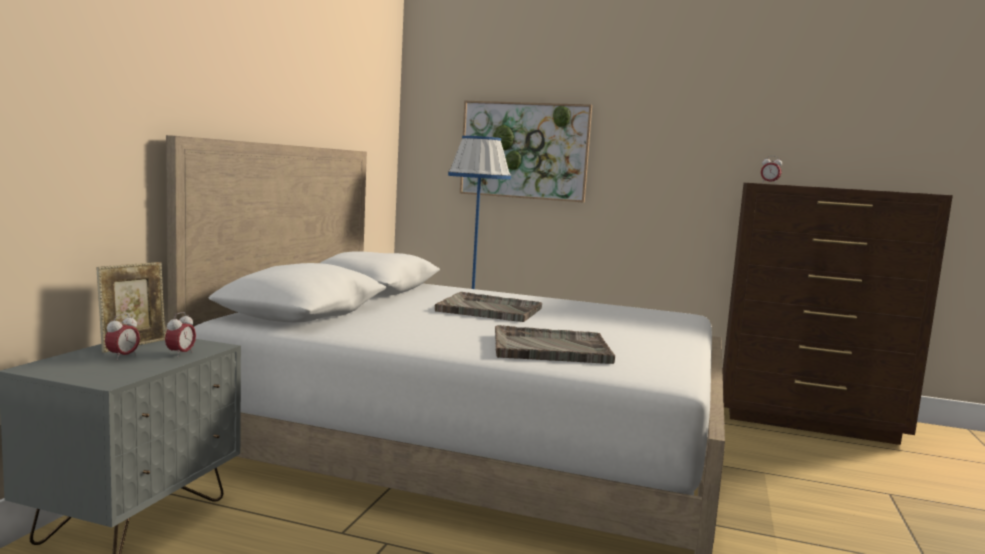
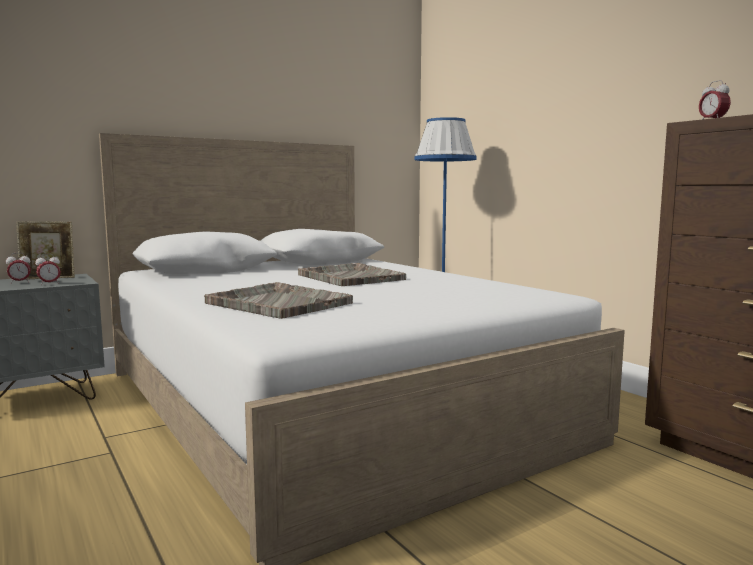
camera: 40 degrees right, 0 degrees up
picture [460,101,592,203] -> none

